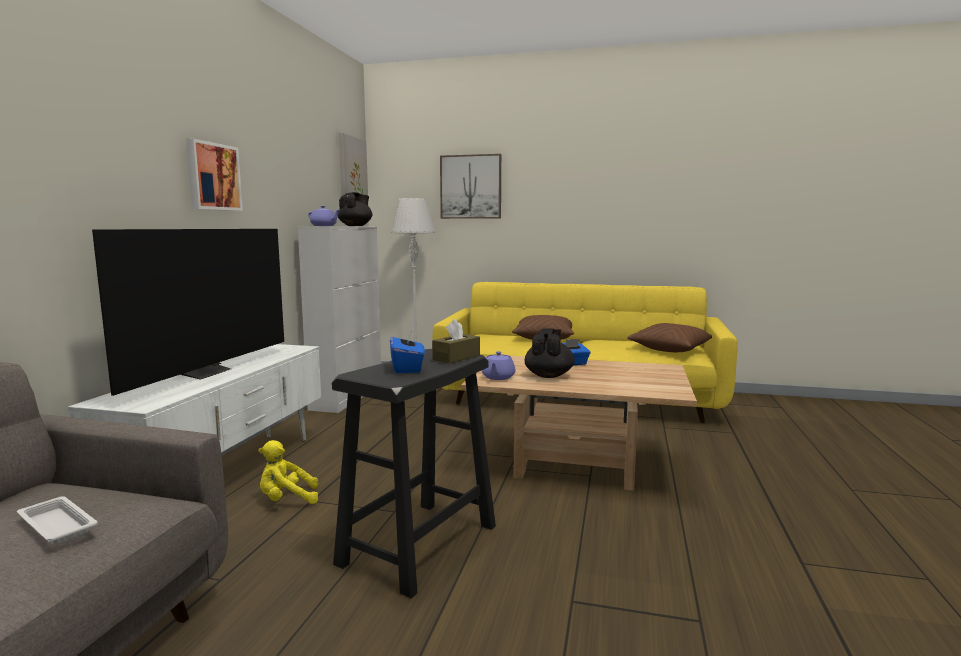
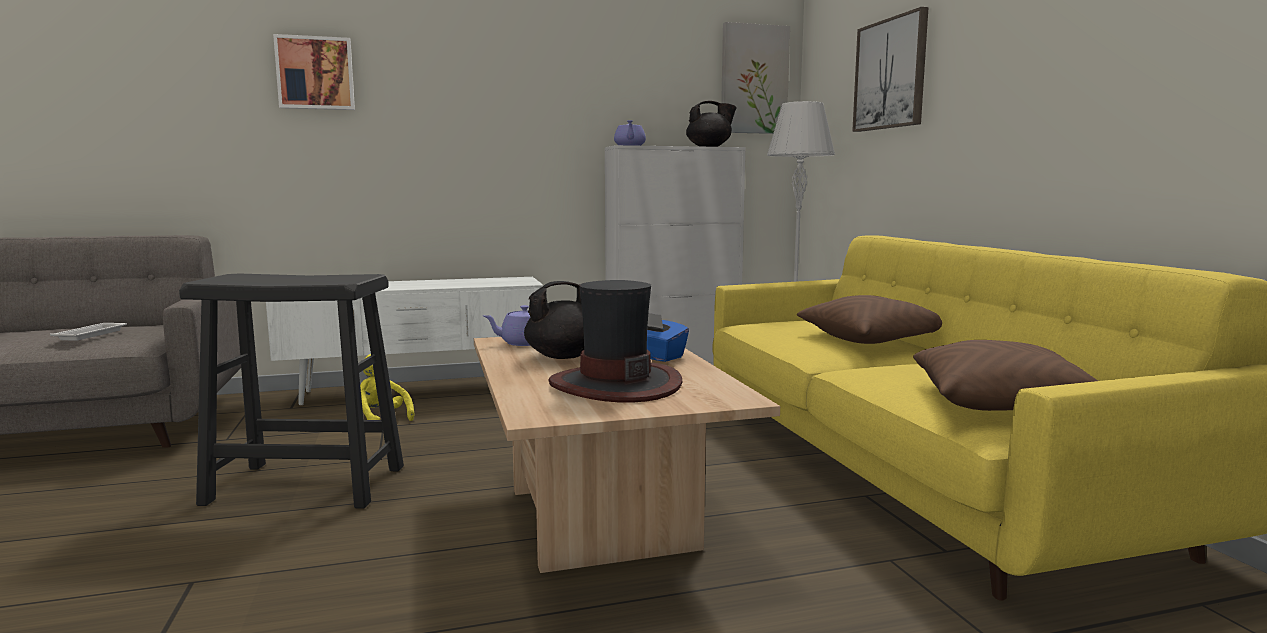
camera: 60 degrees right, 0 degrees up
television [92,229,284,396] -> none
picture [186,139,243,211] -> picture moved to [273,34,355,110]
blue tissue box [390,329,425,373] -> none
brown tissue box [432,319,480,363] -> none
none -> hat [548,280,683,403]

